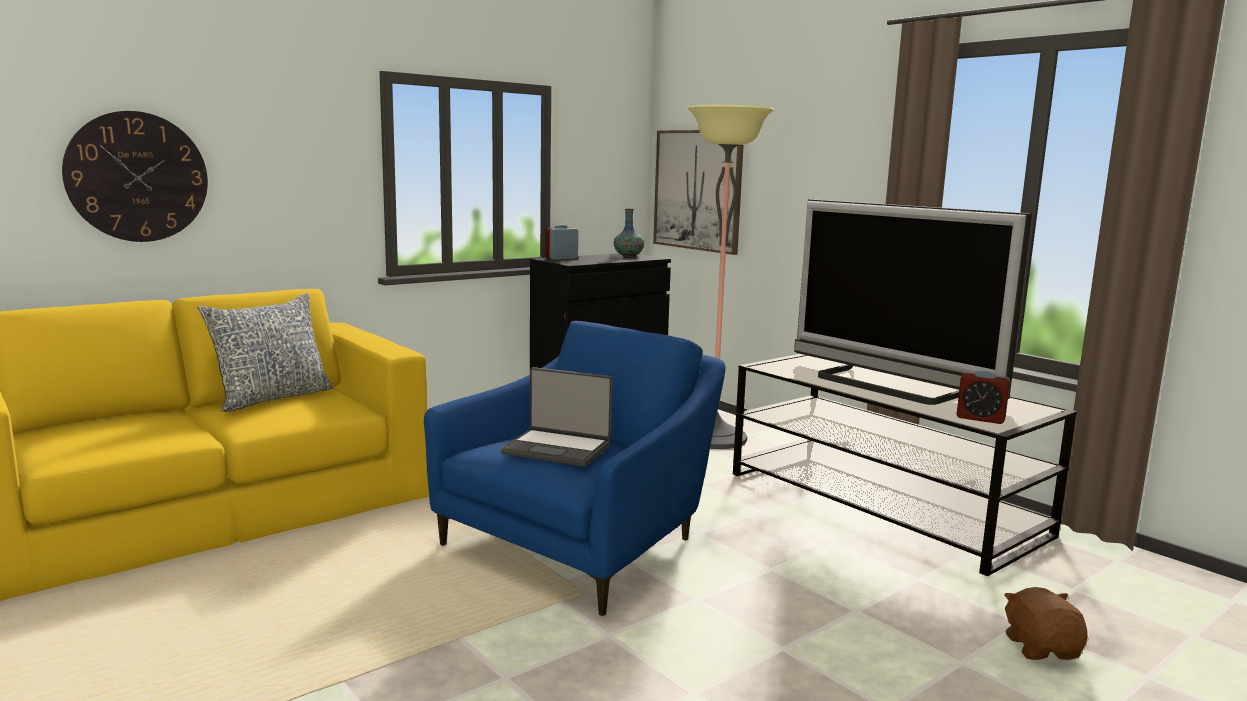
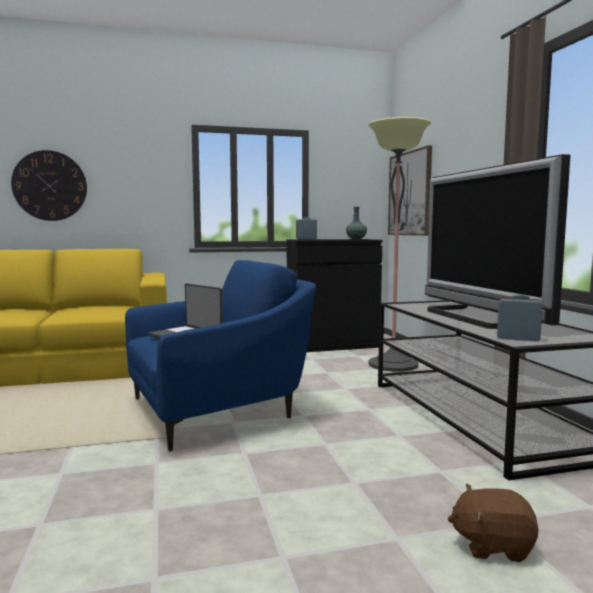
camera: 25 degrees right, 5 degrees down
pillow [198,293,333,412] -> none
alarm clock [957,371,1010,424] -> alarm clock turned 150 degrees clockwise [497,294,543,341]
brown plush toy [1004,587,1088,660] -> brown plush toy turned 105 degrees counterclockwise [448,484,538,562]

